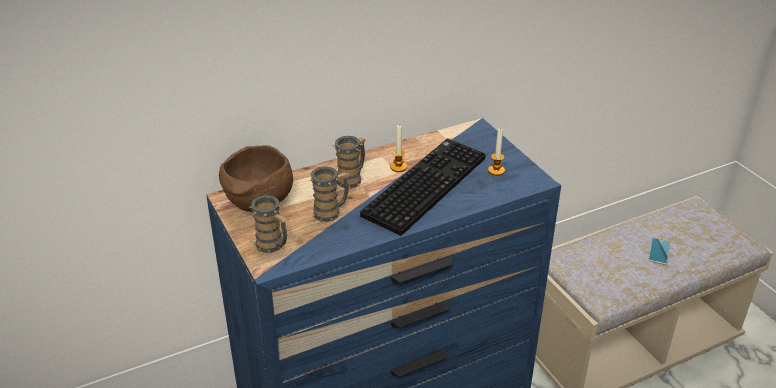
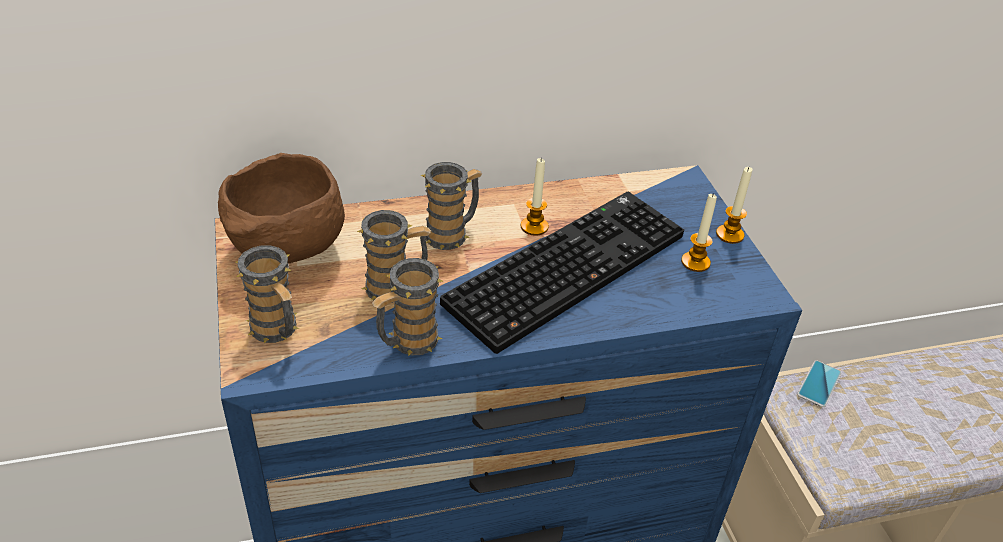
camera: 10 degrees right, 5 degrees up
phone [648,238,671,265] -> phone moved to [797,360,842,407]
none -> mug [372,258,443,356]
none -> candle [716,167,752,244]

